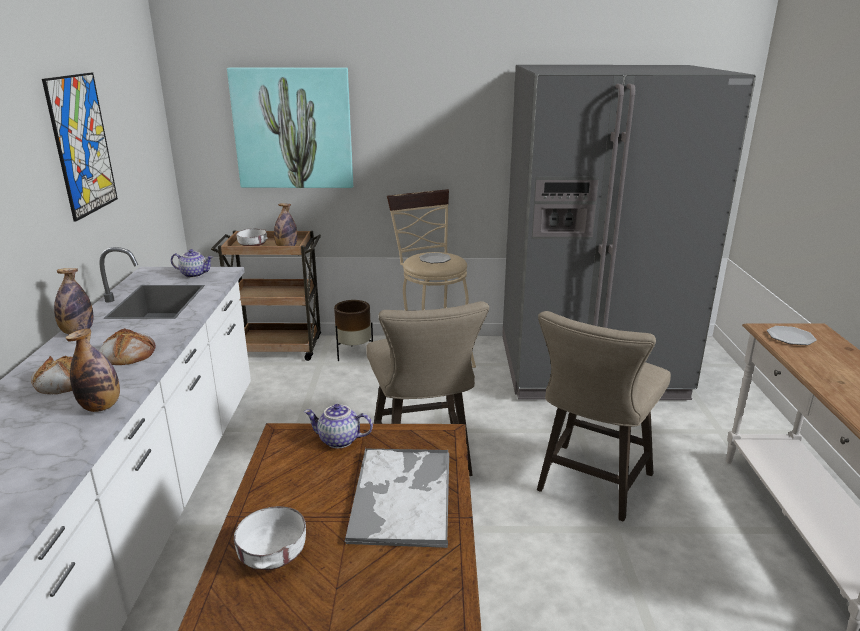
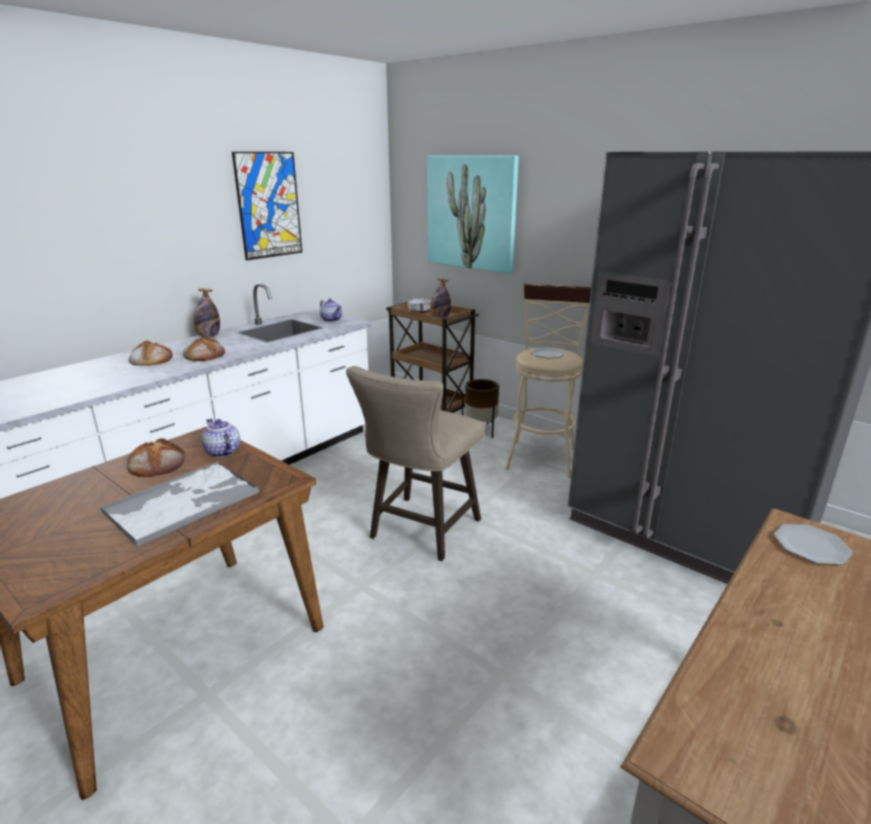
camera: 40 degrees right, 0 degrees up
bottle [66,328,120,412] -> none
white bowl [234,506,306,570] -> none
beige stool [537,311,671,521] -> none
none -> bread [127,438,185,477]

